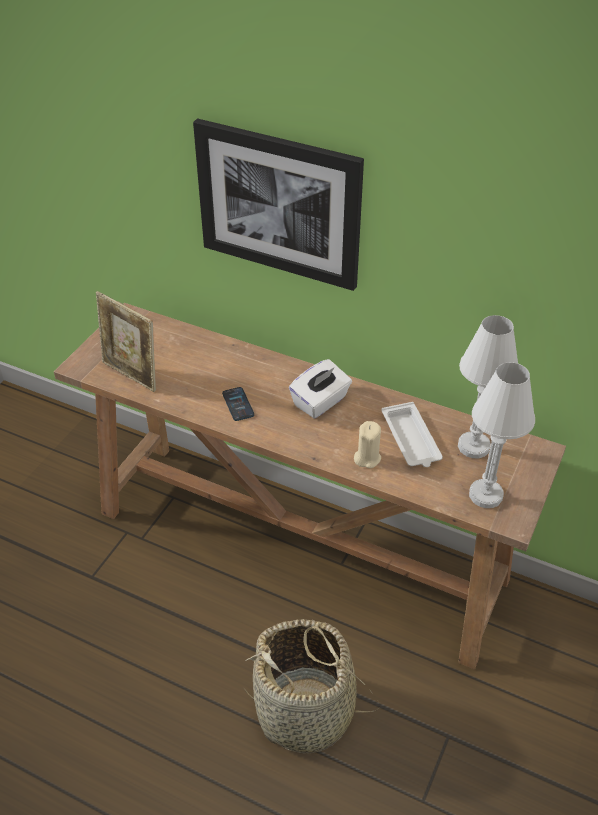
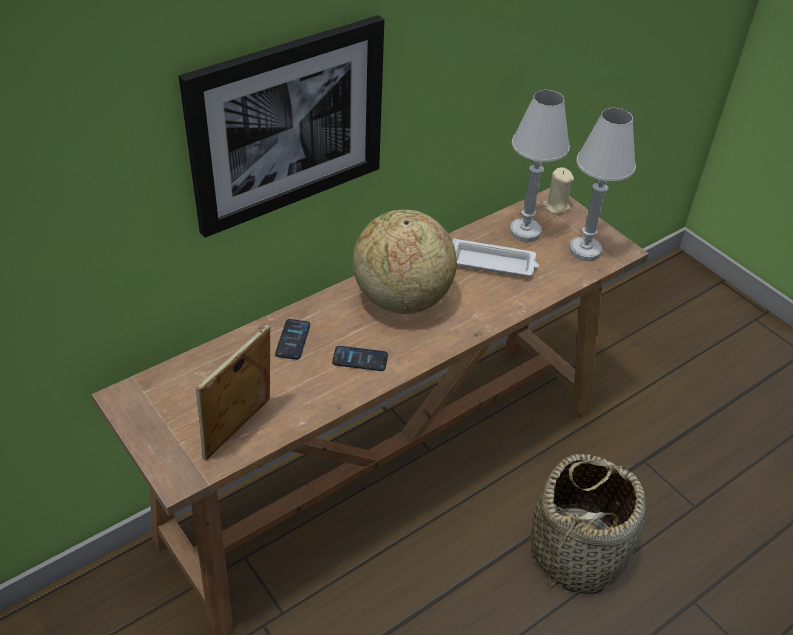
camera: 65 degrees left, 0 degrees up
picture frame [96,291,156,392] -> picture frame turned 150 degrees clockwise [196,325,270,461]
white tissue box [289,359,352,418] -> globe [352,210,457,314]
beige candle [354,421,381,468] -> beige candle moved to [542,167,574,214]
none -> phone [275,319,310,360]

